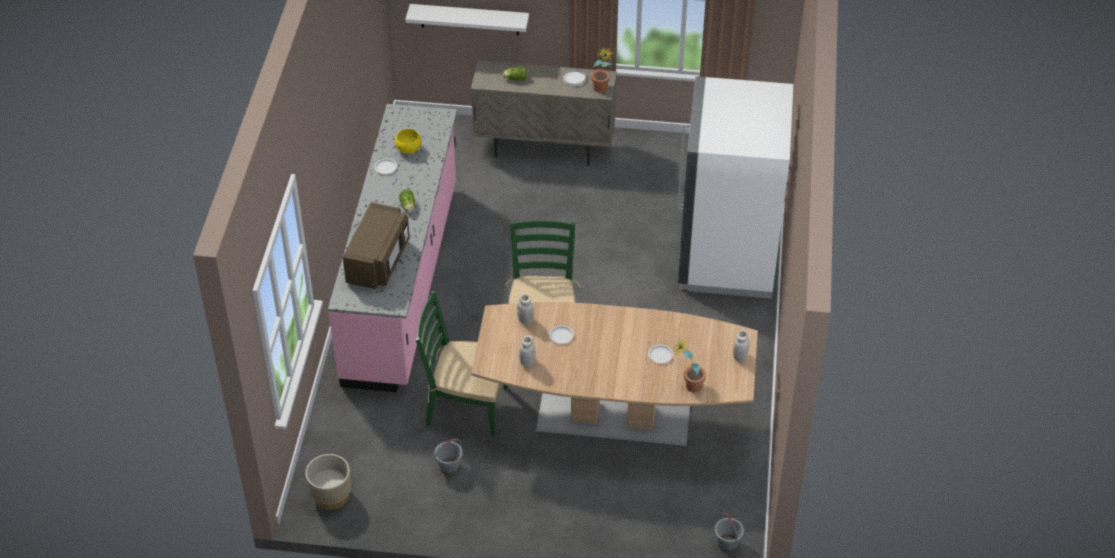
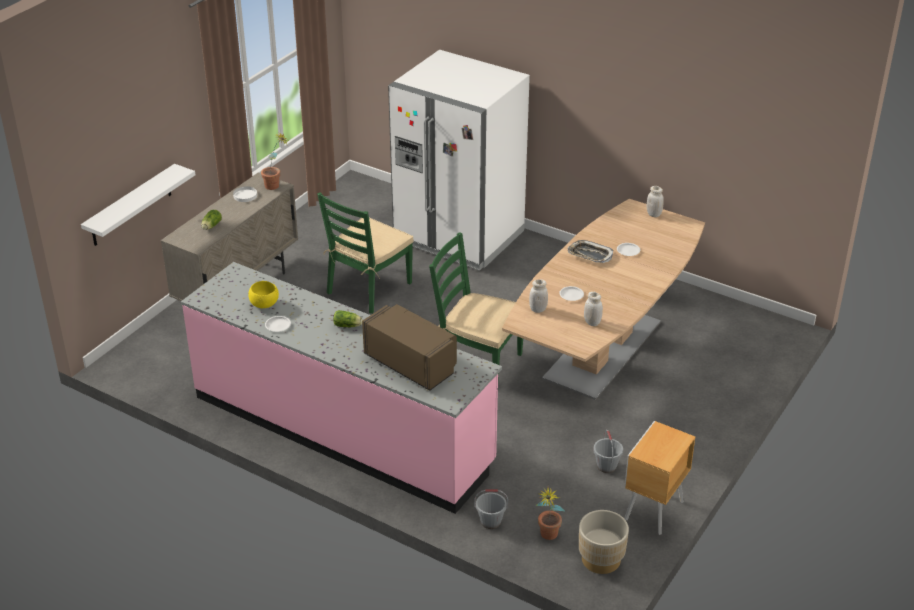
camera: 65 degrees left, 10 degrees down
green chair [415,290,508,436] -> green chair moved to [317,192,414,314]
potted plant [673,338,706,393] -> potted plant moved to [535,488,565,540]
grey bucket [714,513,744,552] -> grey bucket moved to [474,489,508,529]
none -> tray [567,240,613,263]
none -> brown nightstand [624,421,696,535]

